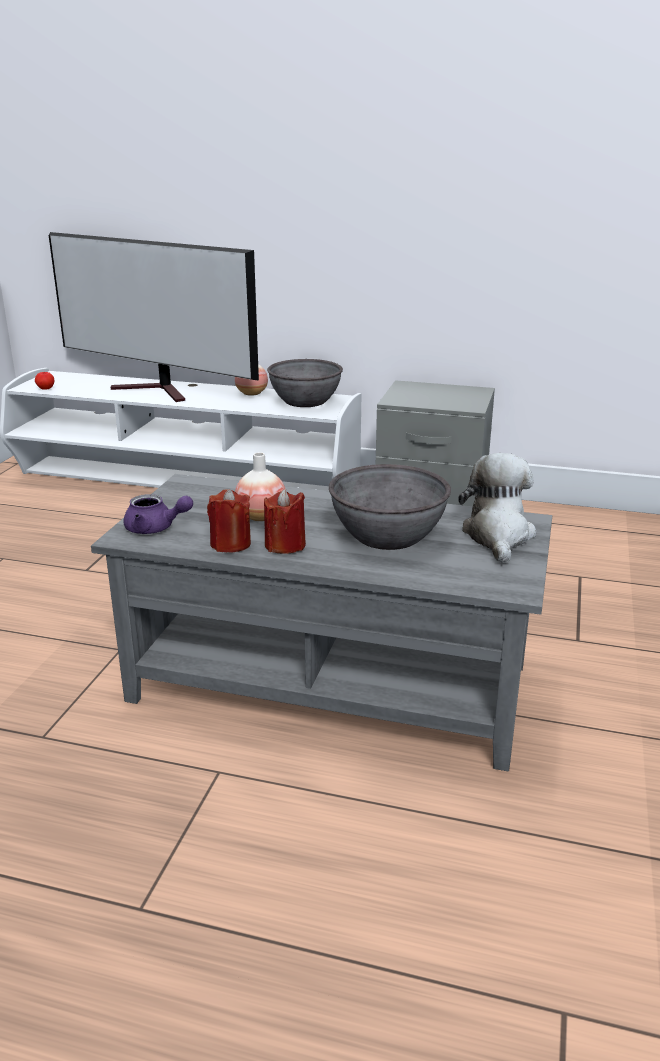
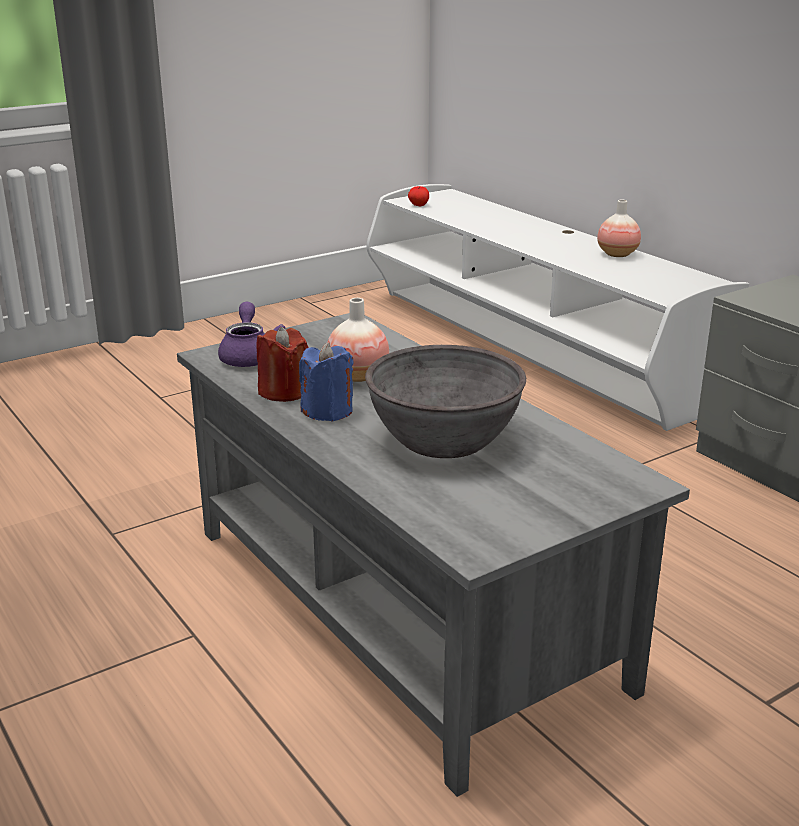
camera: 40 degrees right, 0 degrees up
television [49,232,259,402] -> none
purple teapot [123,494,193,534] -> purple teapot turned 150 degrees counterclockwise [218,302,286,367]
red candle [264,489,306,554] -> blue candle [299,342,354,422]
grey bowl [267,359,343,407] -> none
plush toy [458,453,536,563] -> none

